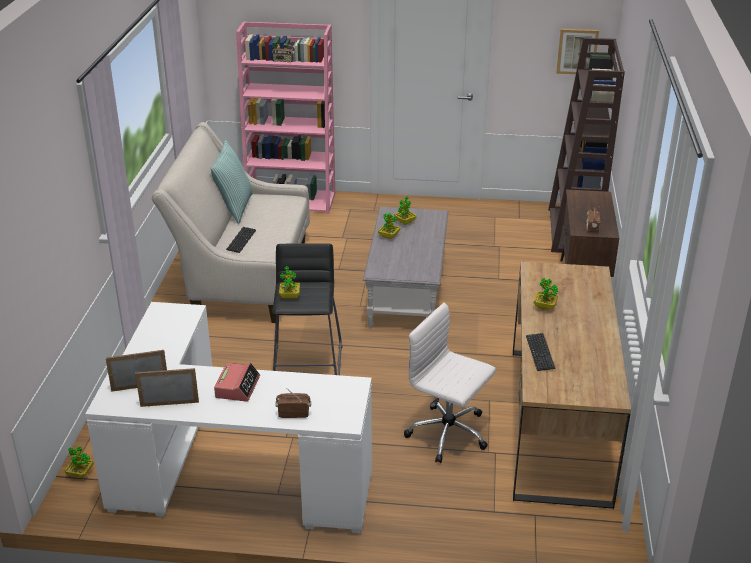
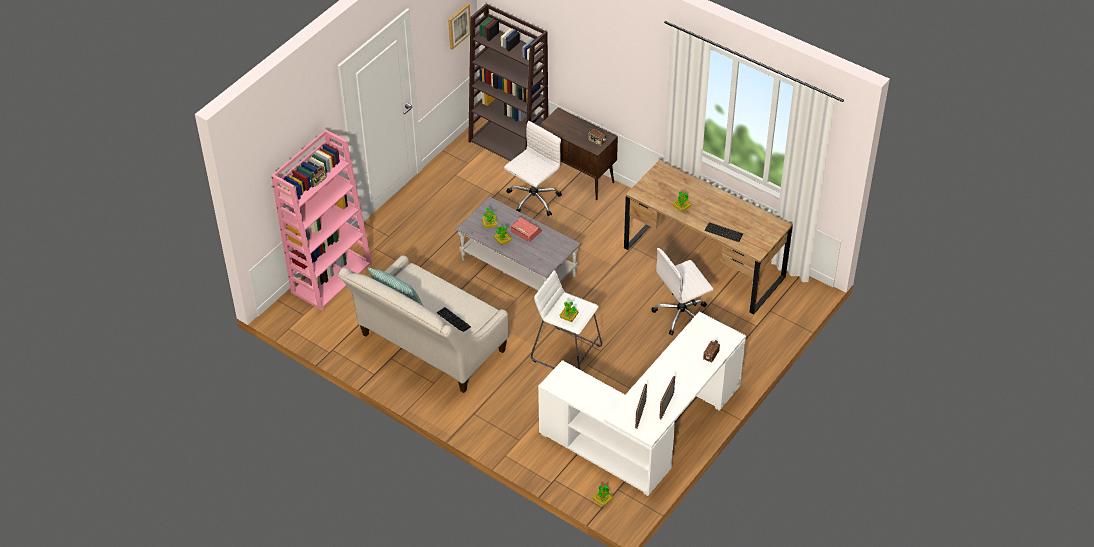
camera: 60 degrees left, 15 degrees up
alarm clock [214,363,260,402] -> alarm clock moved to [511,216,542,242]
black stool [272,243,342,375] -> white stool [531,270,602,370]
none -> white office chair [504,121,562,216]

